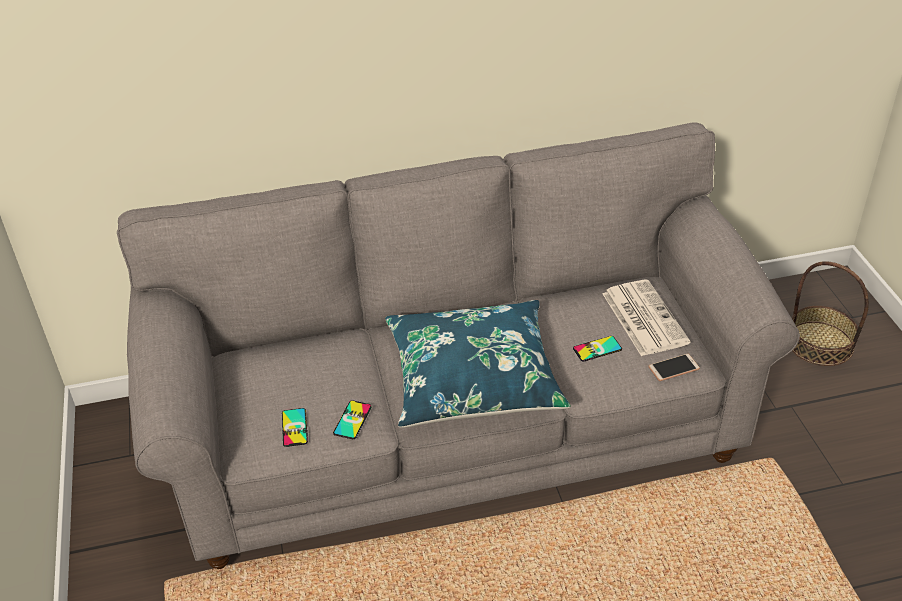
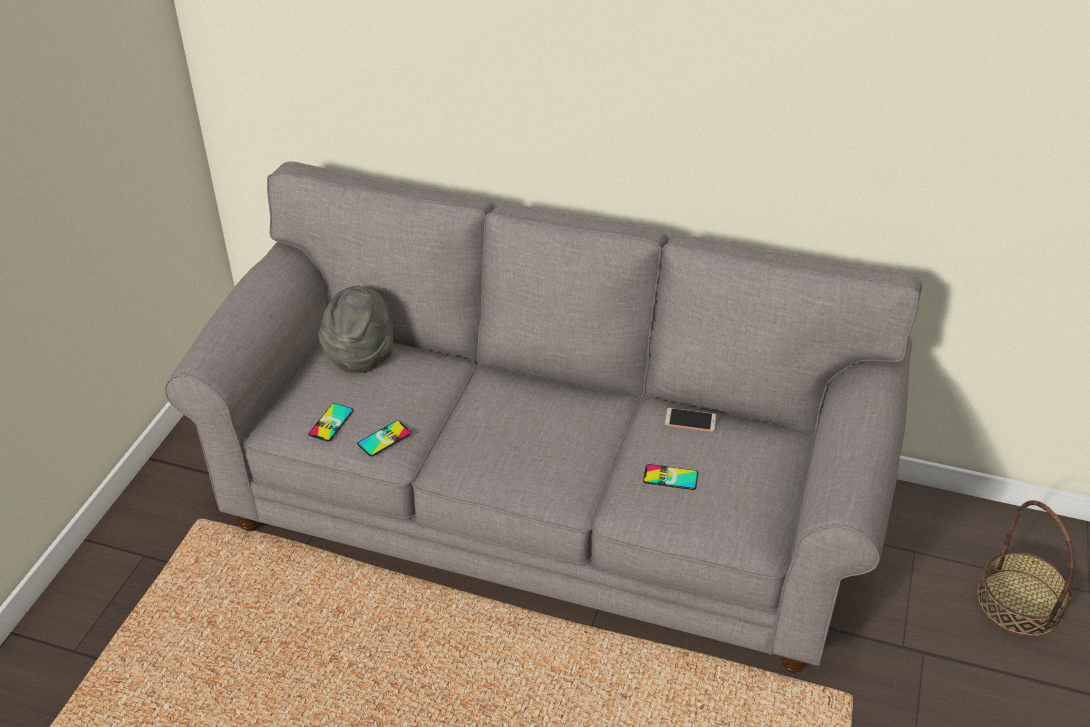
camera: 30 degrees right, 0 degrees up
blue pillow [385,300,571,428] -> none
newspaper [602,280,690,356] -> none
phone [648,354,700,381] -> phone moved to [664,408,717,432]
none -> grey hat [318,286,393,373]

